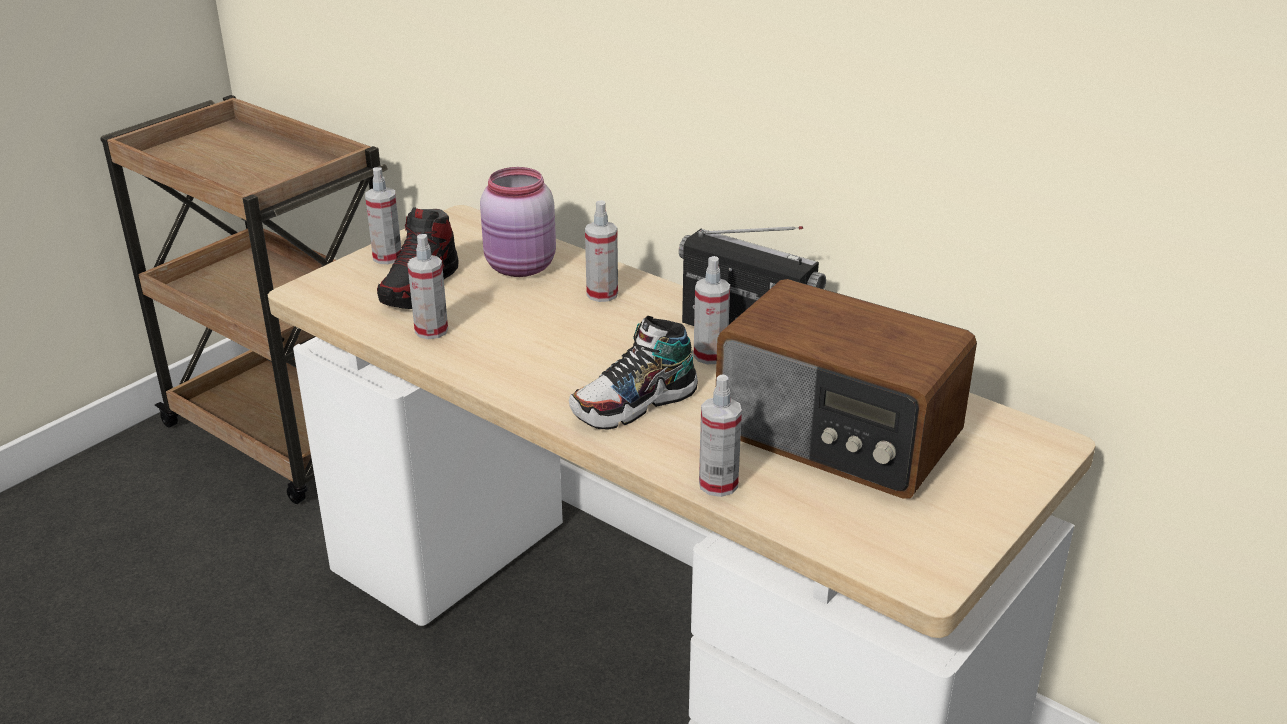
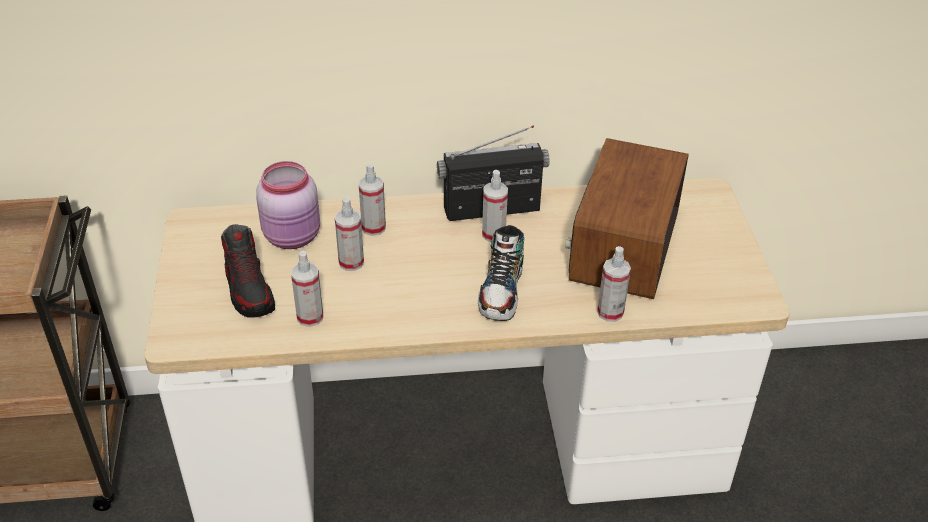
camera: 45 degrees left, 10 degrees up
spray bottle [365,167,402,264] -> spray bottle moved to [335,197,364,271]
radio [716,279,977,499] -> radio turned 120 degrees clockwise [565,138,689,299]

